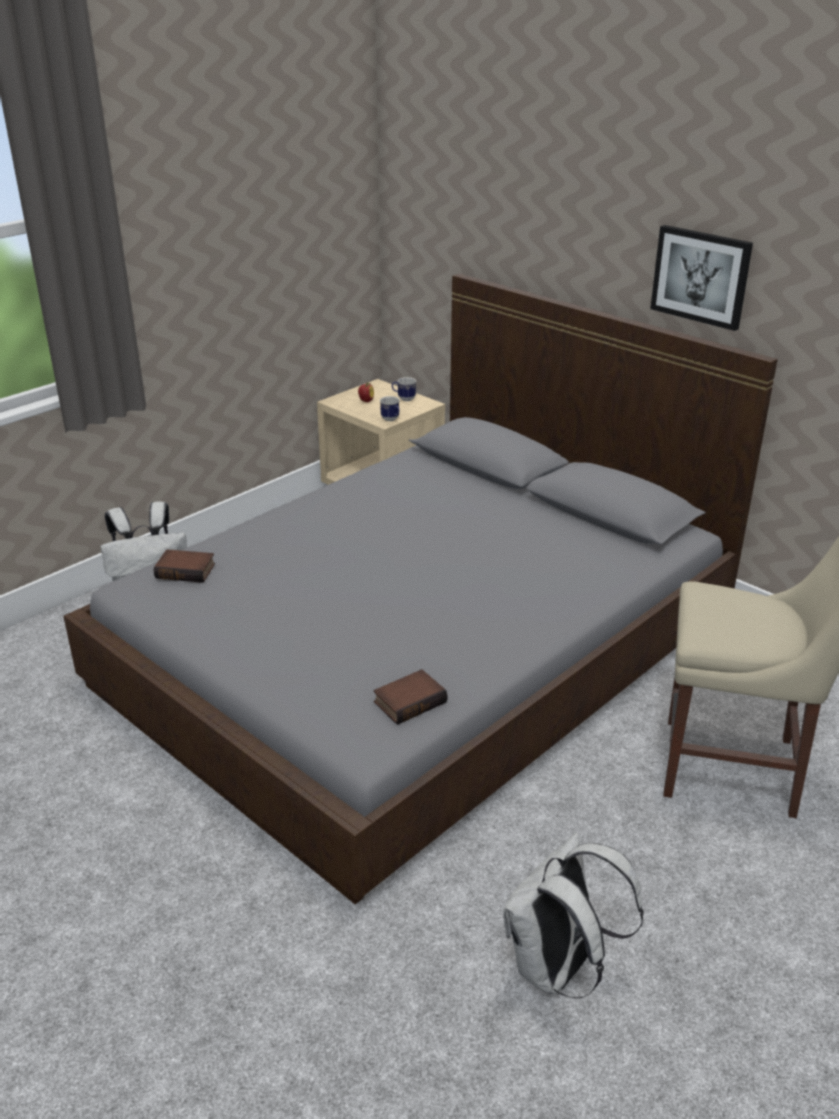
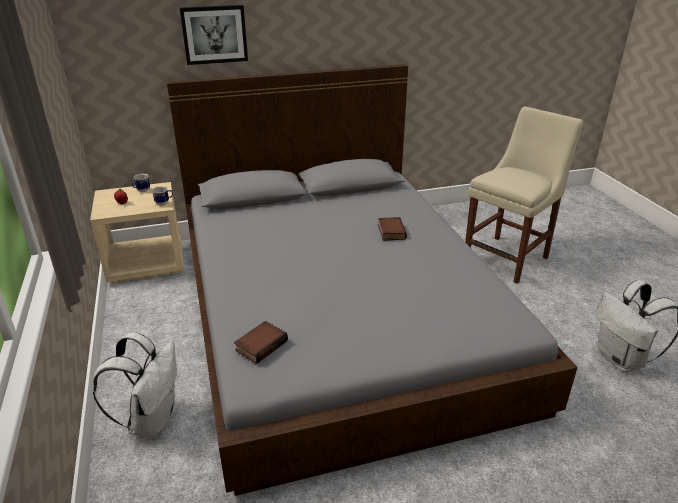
camera: 60 degrees left, 0 degrees up
book [374,669,447,725] -> book moved to [378,217,407,241]
picture [650,225,753,331] -> picture moved to [180,5,248,65]

